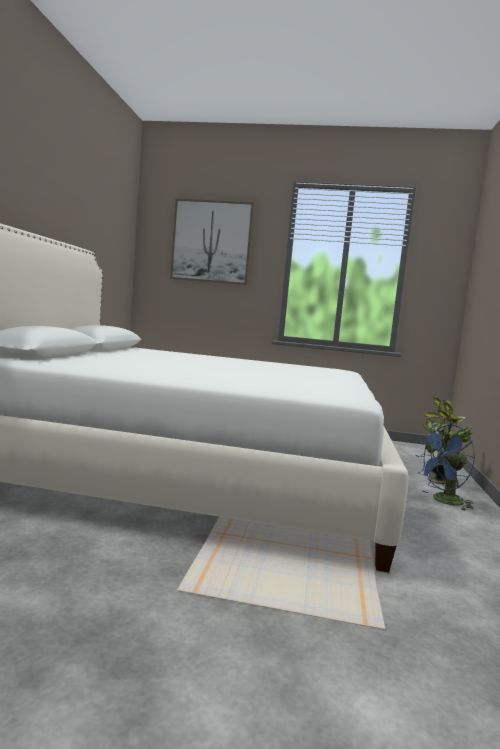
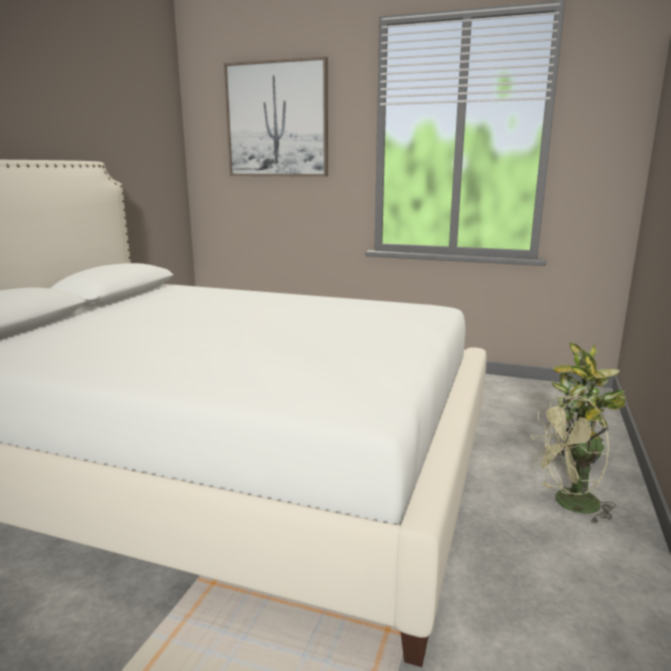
camera: 10 degrees right, 10 degrees up
blue fan [415,424,475,511] -> green fan [531,396,616,524]

